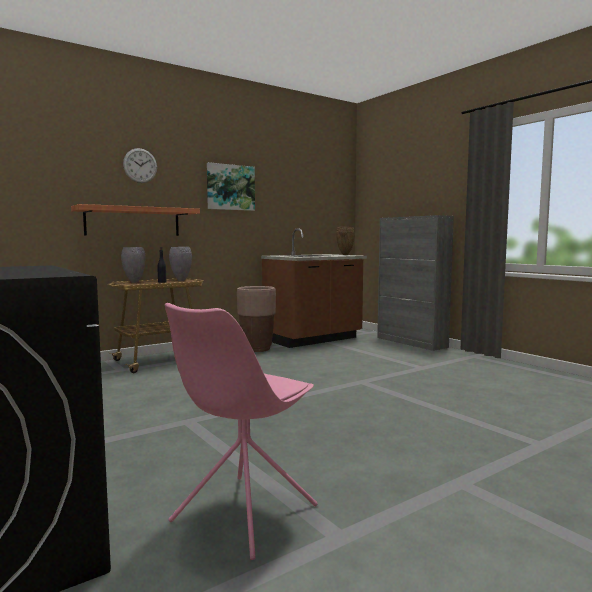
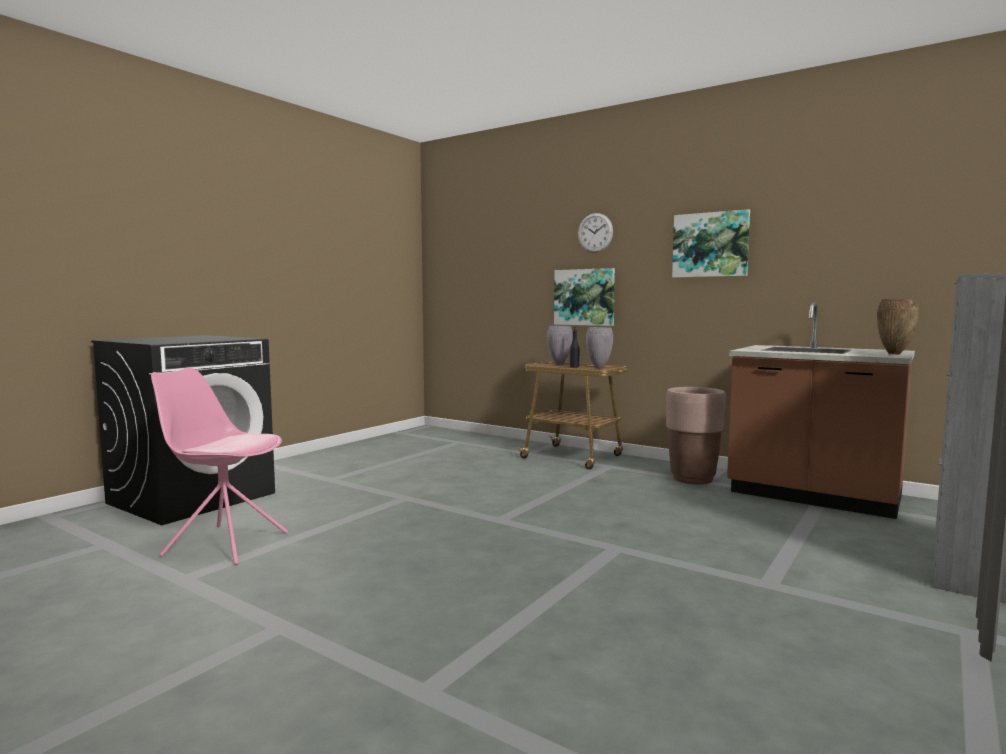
camera: 70 degrees right, 0 degrees up
shelf [71,204,200,236] -> picture [554,268,615,326]

